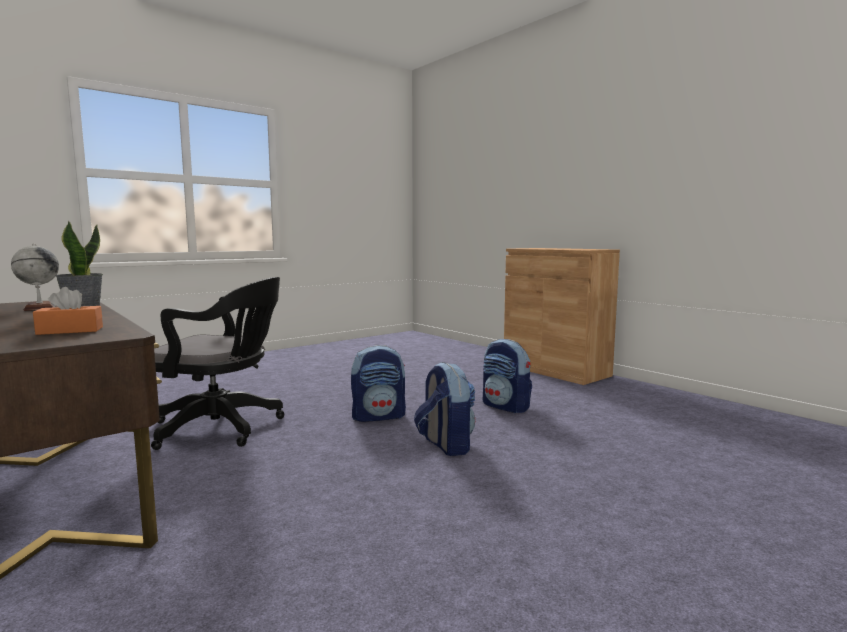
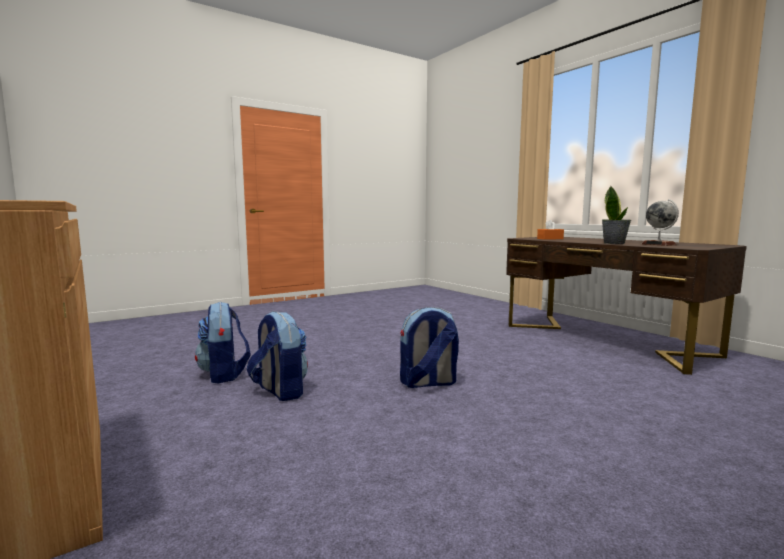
camera: 175 degrees left, 0 degrees up
black office chair [151,277,285,450] -> none
backpack [414,362,476,456] -> backpack moved to [195,302,250,384]

